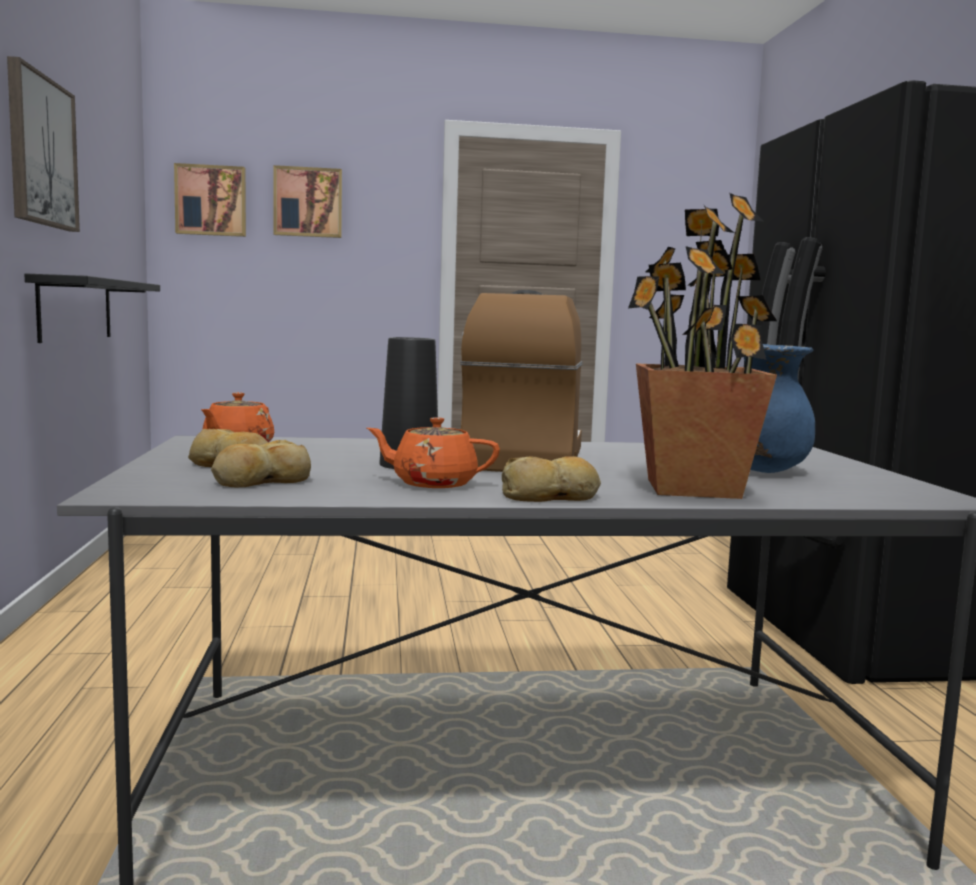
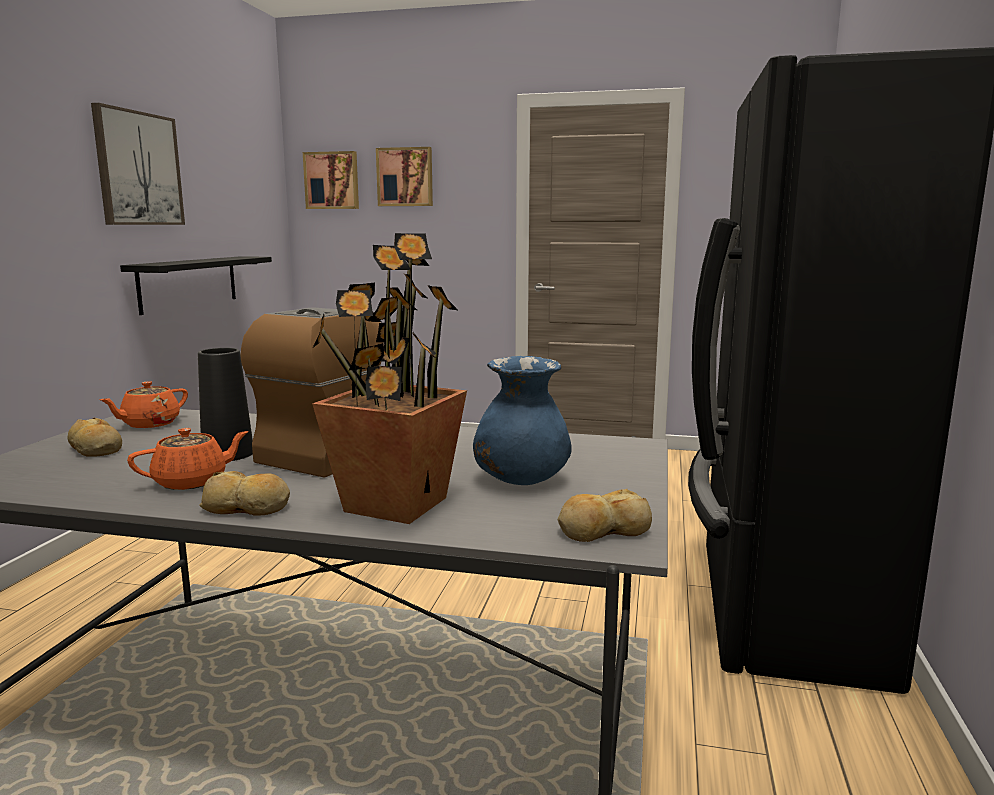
camera: 20 degrees right, 5 degrees up
bread [211,440,311,488] -> bread moved to [558,489,652,542]
orange teapot [366,417,500,488] -> orange teapot turned 120 degrees clockwise [127,428,249,490]

